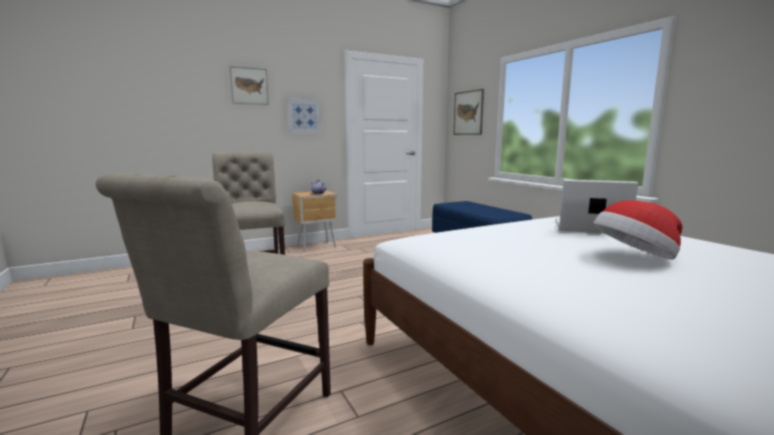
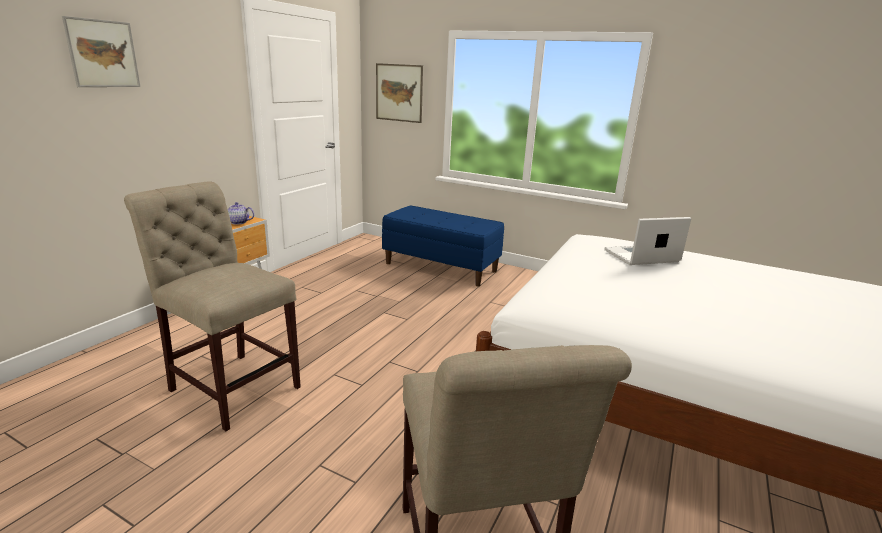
camera: 35 degrees left, 10 degrees up
picture [287,98,321,133] -> none
hat [593,200,682,260] -> none

